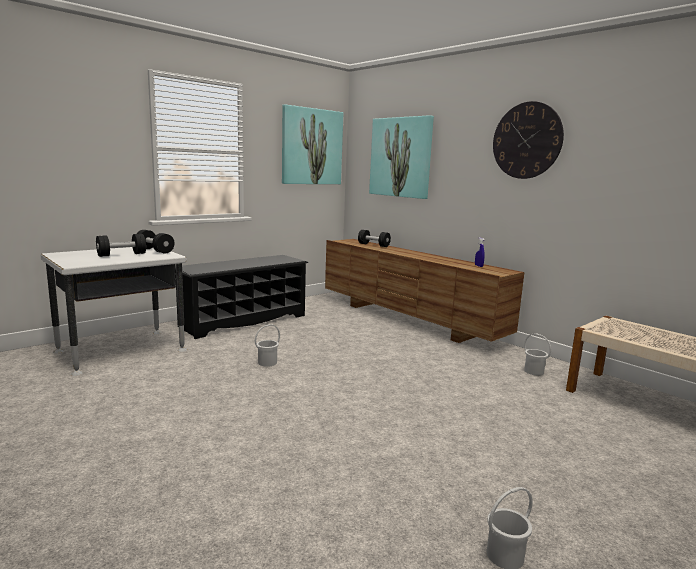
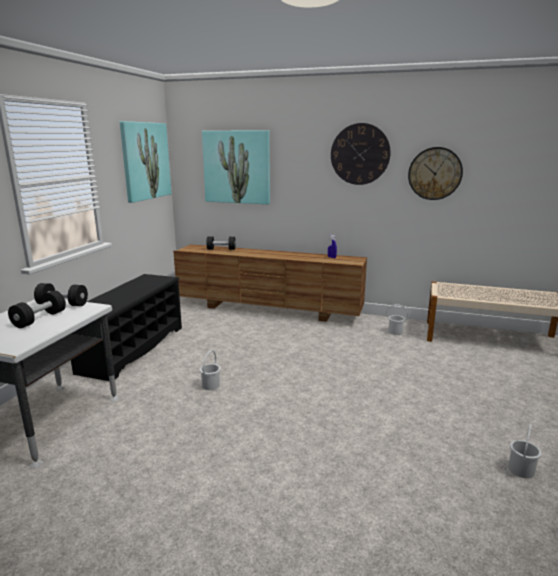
camera: 30 degrees left, 5 degrees up
none -> wall clock [408,147,463,200]

